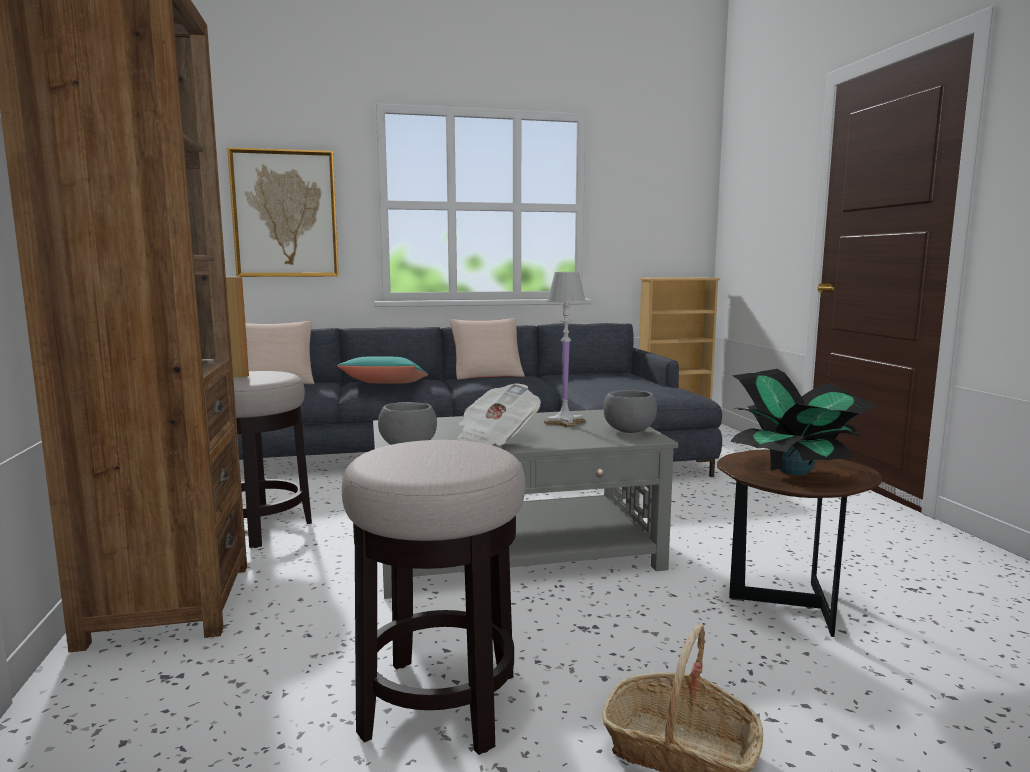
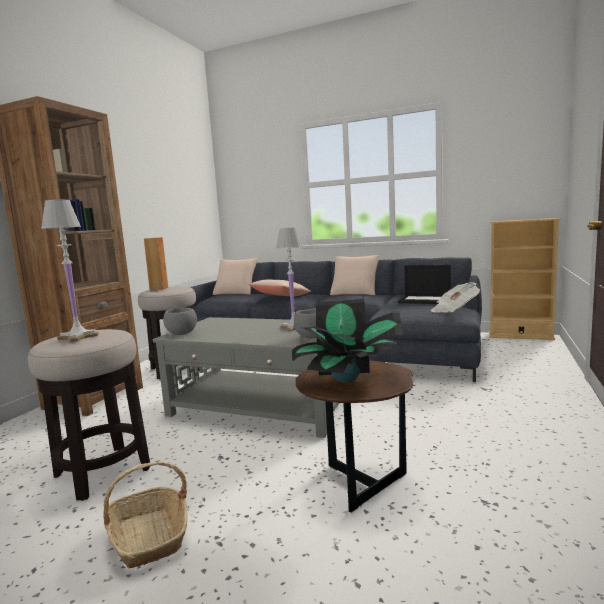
camera: 35 degrees right, 0 degrees up
picture [227,147,339,277] -> none
turquoise pillow [337,357,428,383] -> beige pillow [248,280,311,296]
newspaper [455,383,541,446] -> newspaper moved to [431,282,480,313]
none -> white table lamp [41,200,99,342]
none -> laptop [398,265,451,304]

